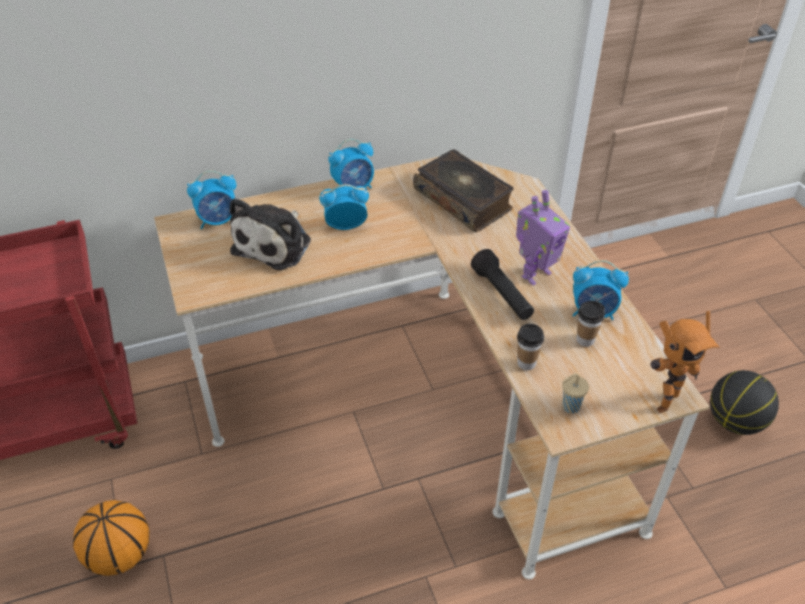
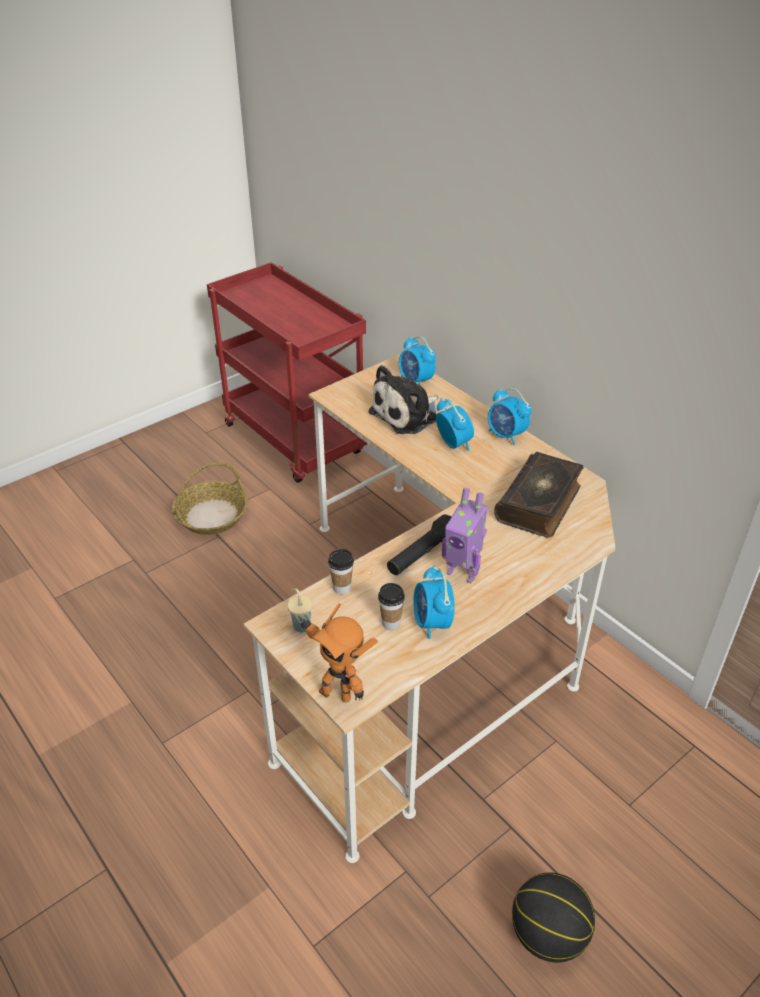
camera: 70 degrees right, 5 degrees down
basketball [73,500,149,576] -> basket [172,462,248,535]
plush toy [230,198,311,270] -> plush toy turned 45 degrees counterclockwise [368,365,438,434]

